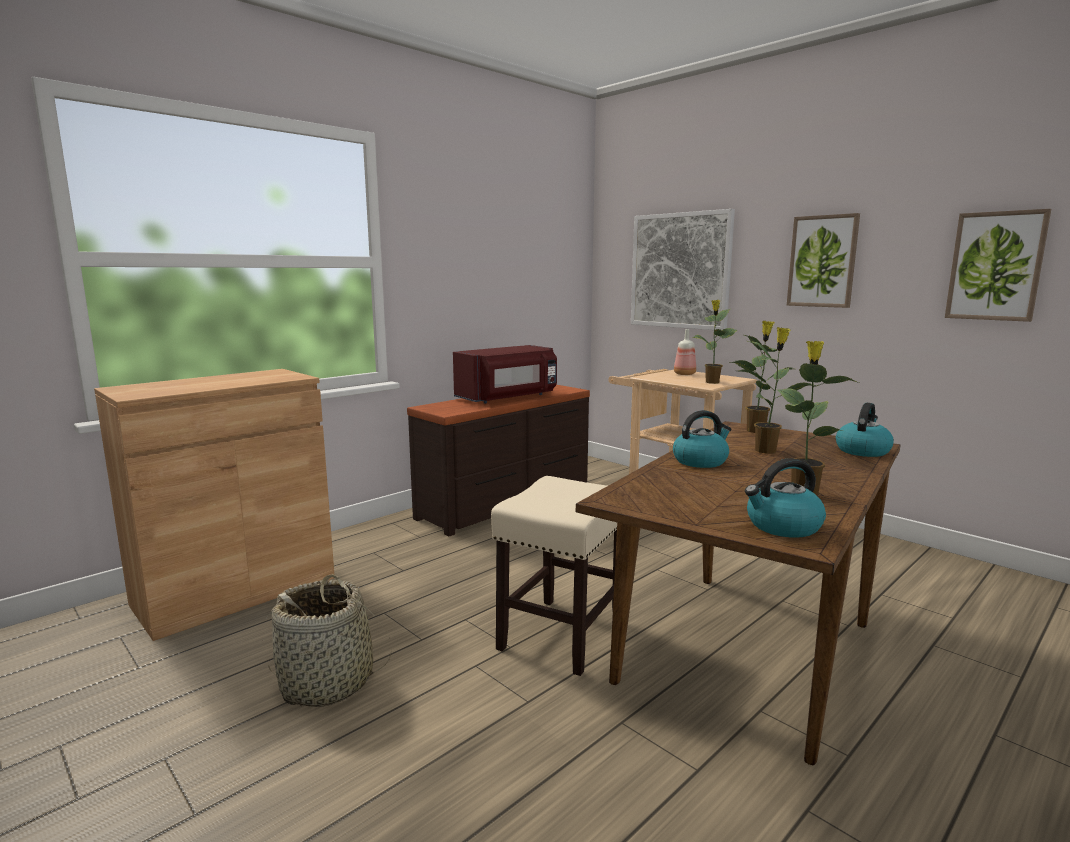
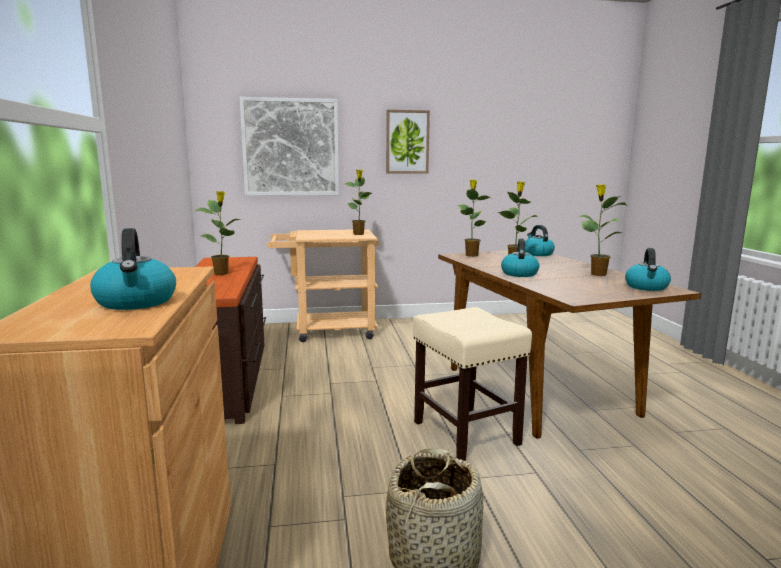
camera: 55 degrees left, 0 degrees up
red microwave [453,345,557,404] -> potted plant [195,191,241,275]
bottle [674,329,696,375] -> none
picture [945,209,1051,322] -> none
none -> kettle [90,228,176,310]

